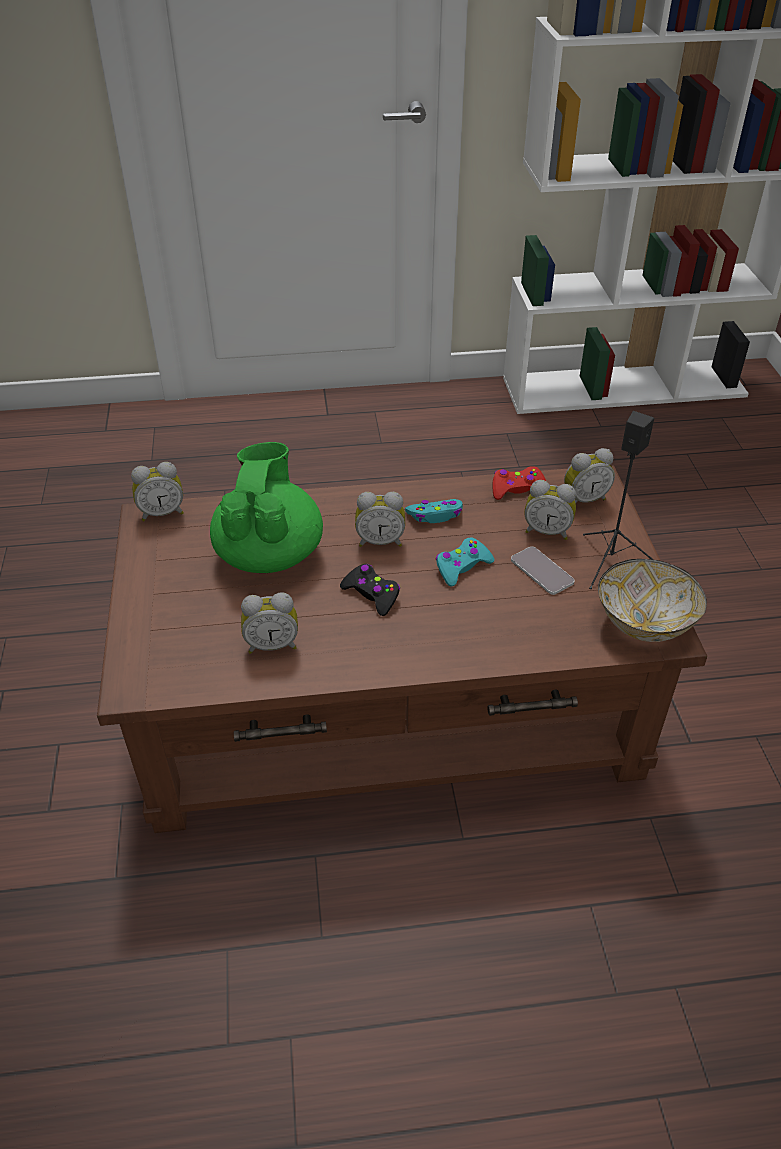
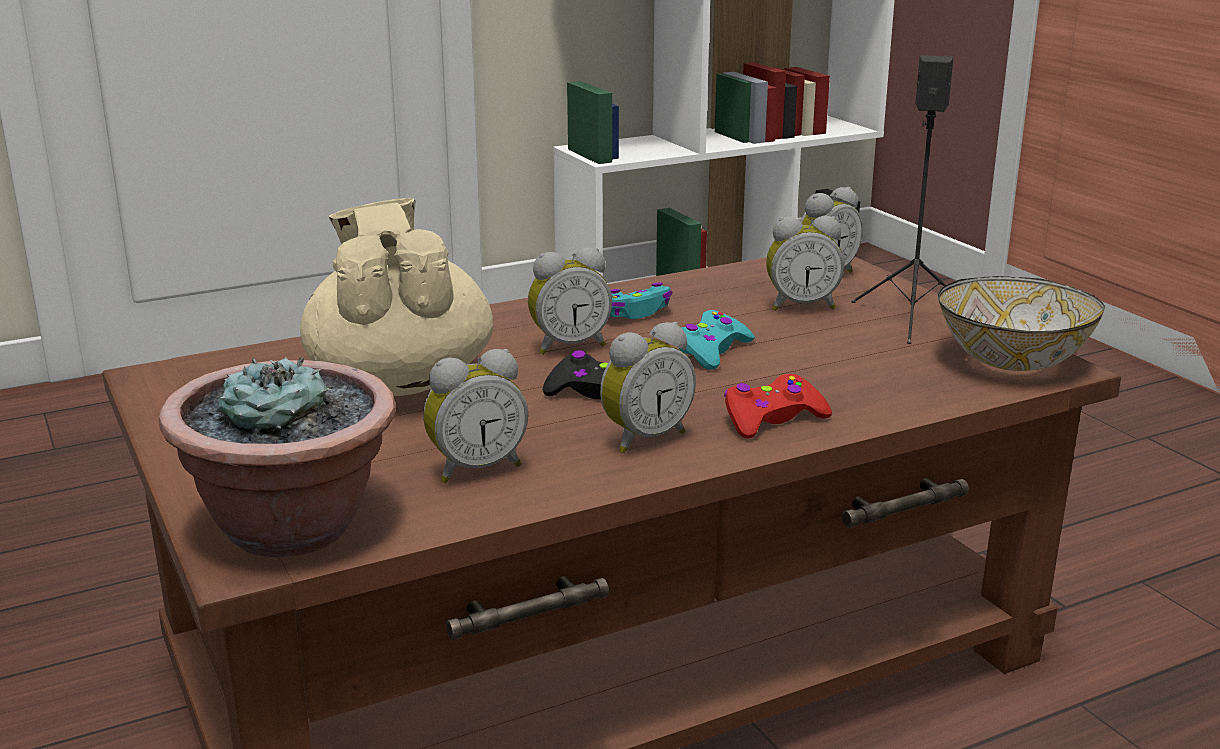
camera: 20 degrees left, 20 degrees down
alarm clock [131,462,184,521] -> alarm clock moved to [600,322,696,453]
green teapot [210,442,323,573] -> beige teapot [300,198,493,396]
red game controller [492,466,546,500] -> red game controller moved to [724,374,832,439]
phone [511,547,575,595] -> none
none -> potted plant [159,357,396,557]

